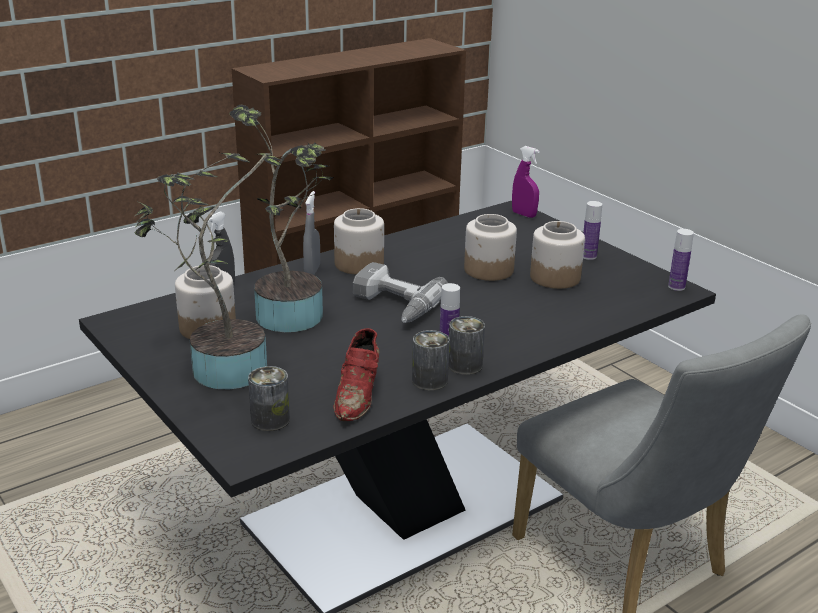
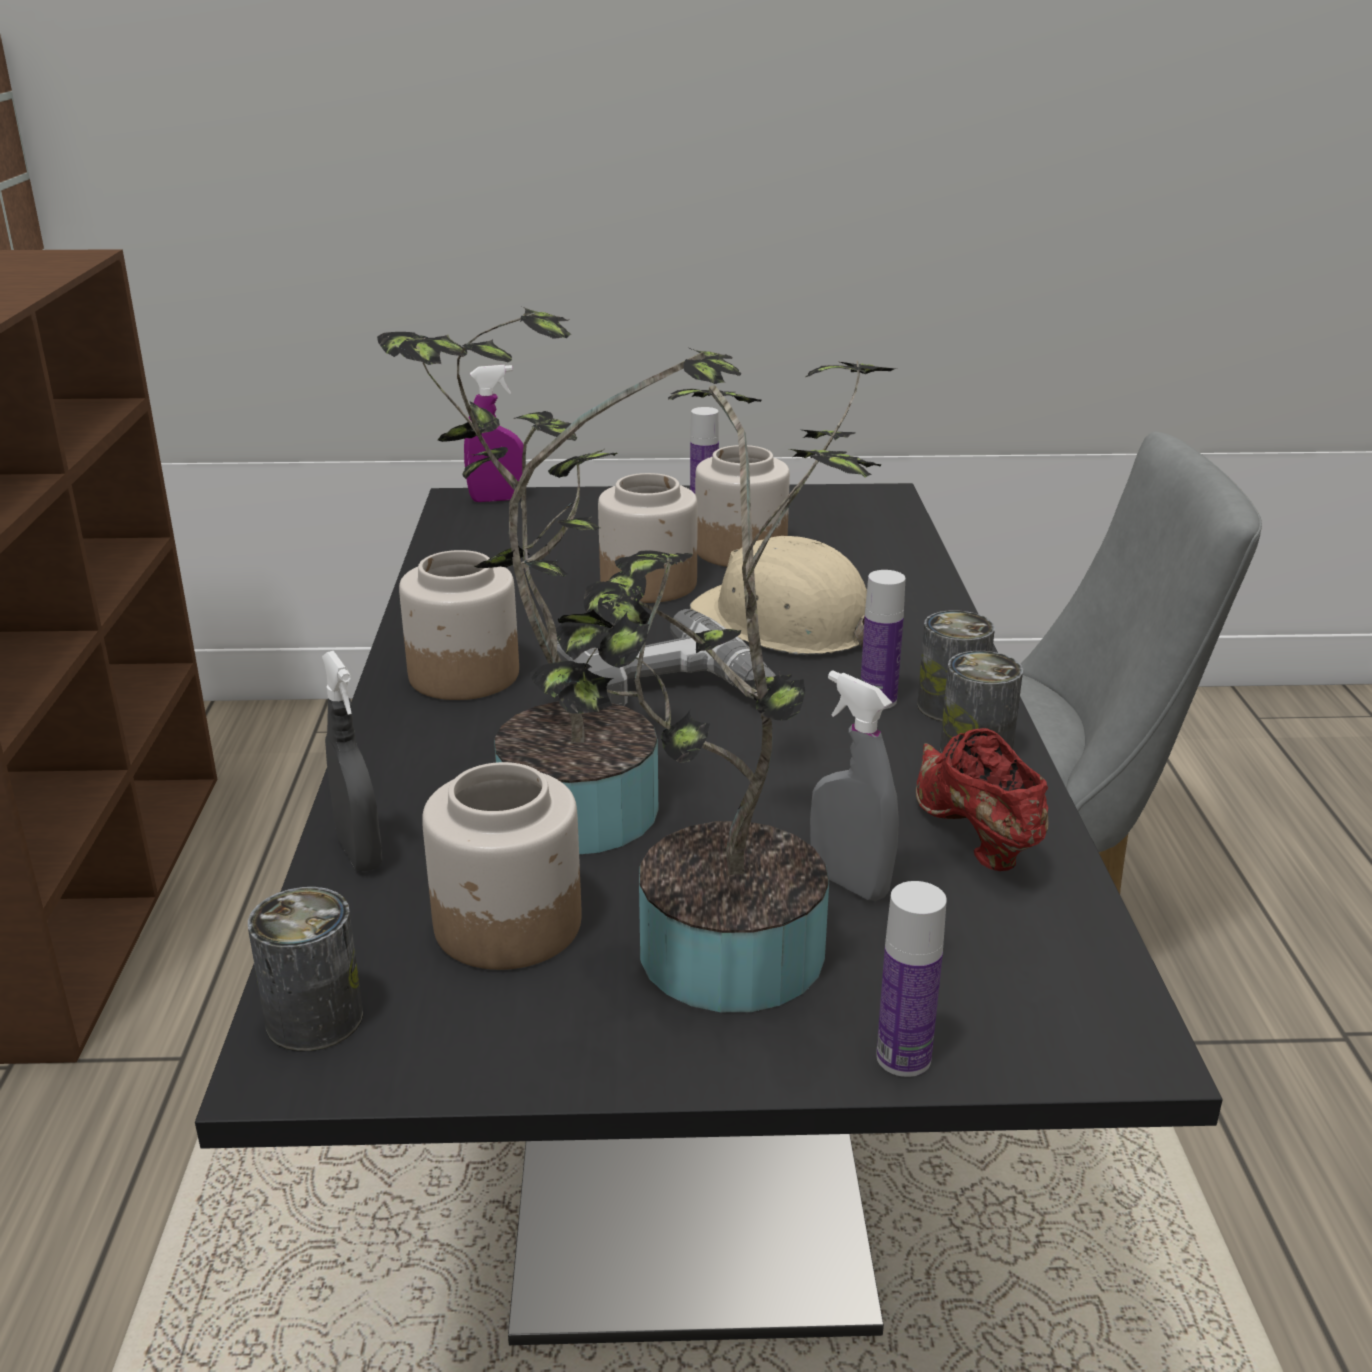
camera: 55 degrees left, 0 degrees up
can [248,366,290,431] -> can moved to [248,887,363,1051]
grey spray bottle [303,191,320,275] -> grey spray bottle moved to [810,670,899,901]
red shoe [333,328,380,421] -> red shoe turned 150 degrees counterclockwise [916,728,1049,871]
bottle [668,229,694,291] -> bottle moved to [876,881,947,1077]
none -> beige hard hat [690,536,867,655]

